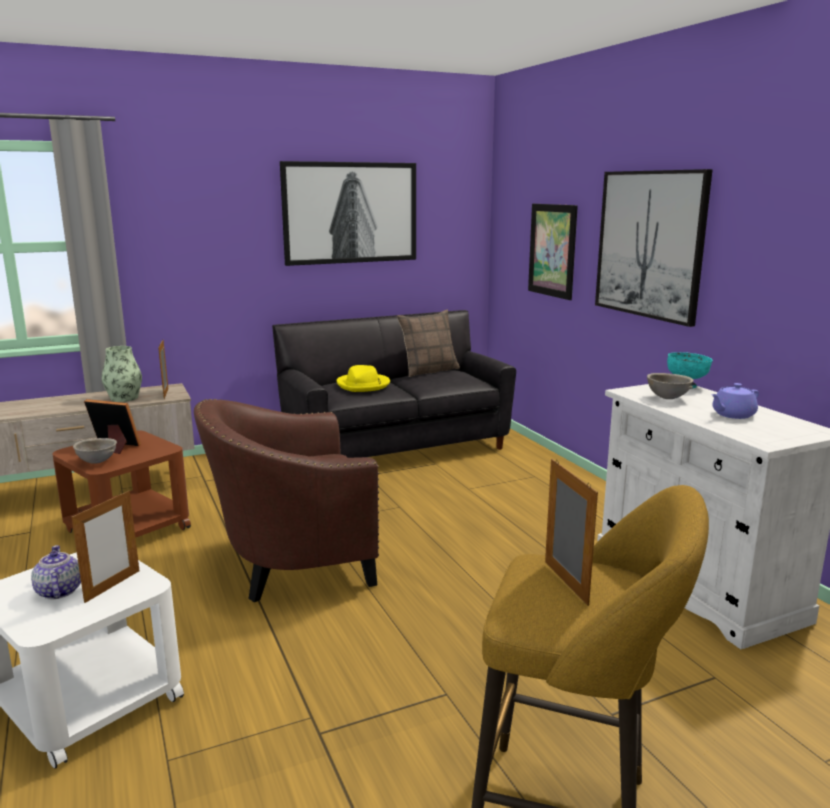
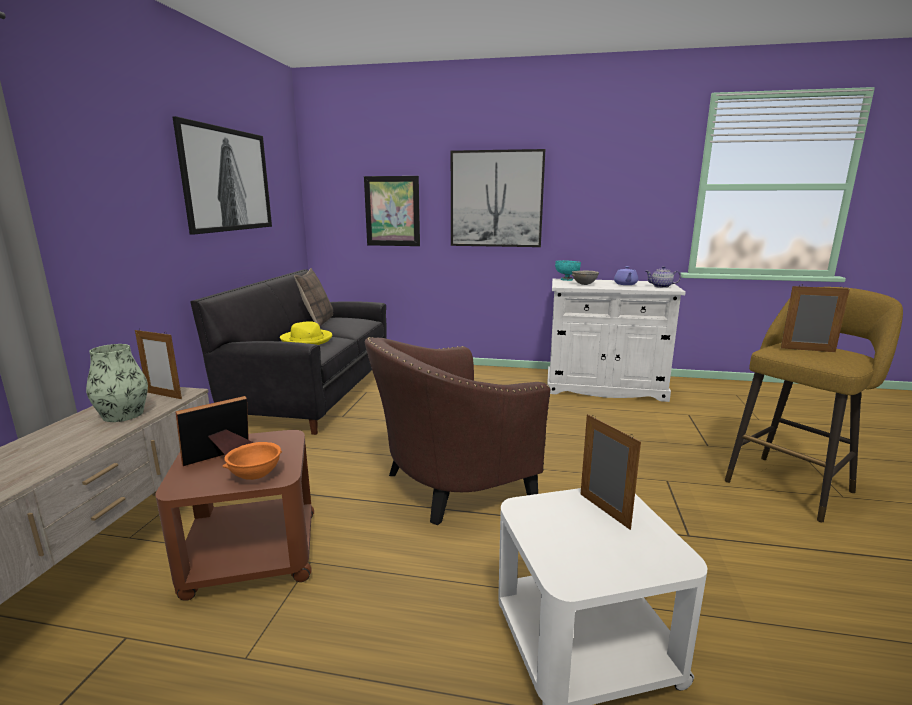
camera: 55 degrees left, 0 degrees up
teapot [31,545,81,599] -> teapot moved to [646,266,681,288]
grey bowl [73,438,117,464] -> orange bowl [223,442,282,480]
brown armchair [194,399,379,602] -> brown armchair turned 45 degrees clockwise [365,337,551,525]

